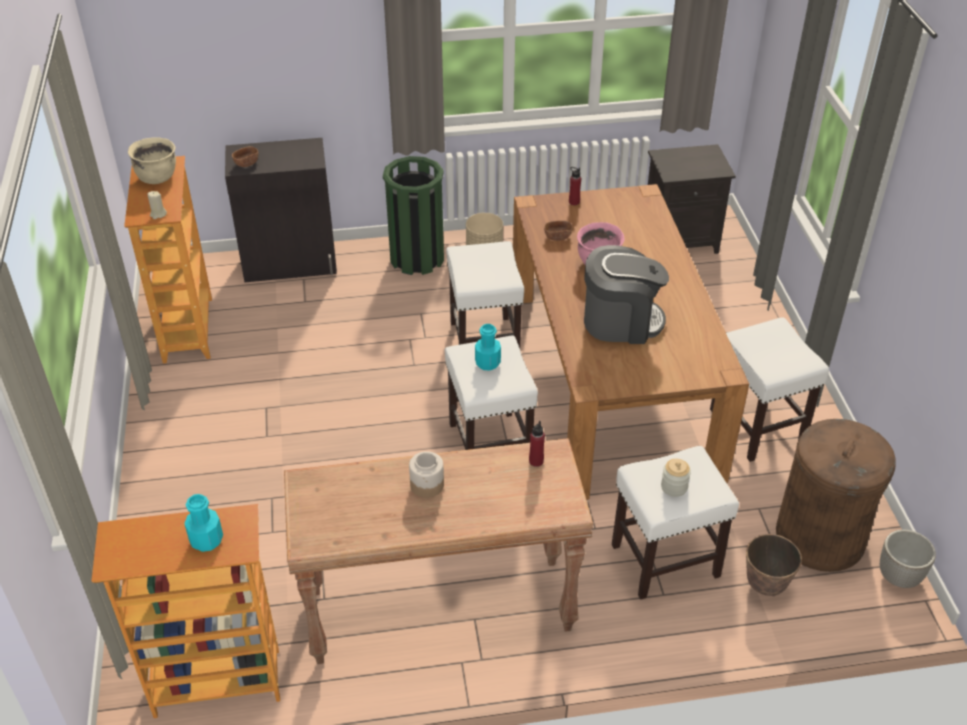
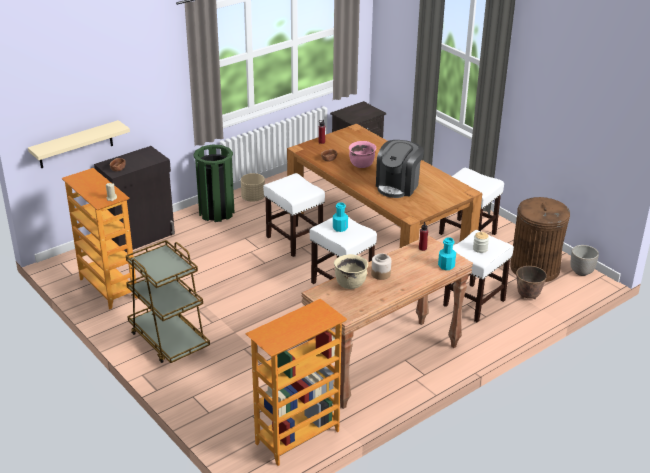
camera: 30 degrees left, 10 degrees down
beige cooking pot [128,137,176,184] -> beige cooking pot moved to [334,254,368,289]
turquoise bottle [184,494,223,552] -> turquoise bottle moved to [438,237,456,270]
coffee machine [584,245,669,344] -> coffee machine turned 150 degrees clockwise [376,140,424,198]
none -> beige shelf [28,120,130,168]
none -> brown cart [126,240,210,363]

